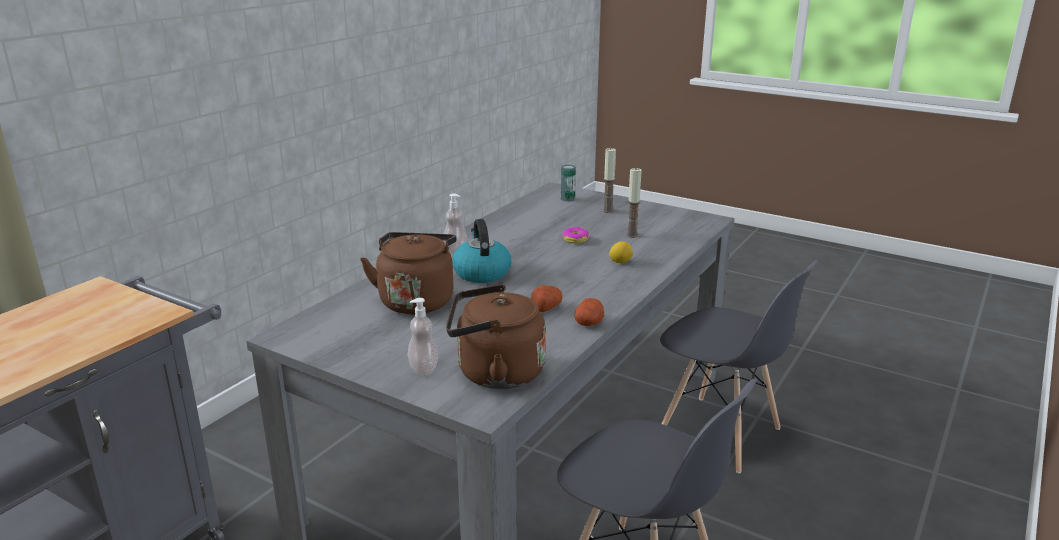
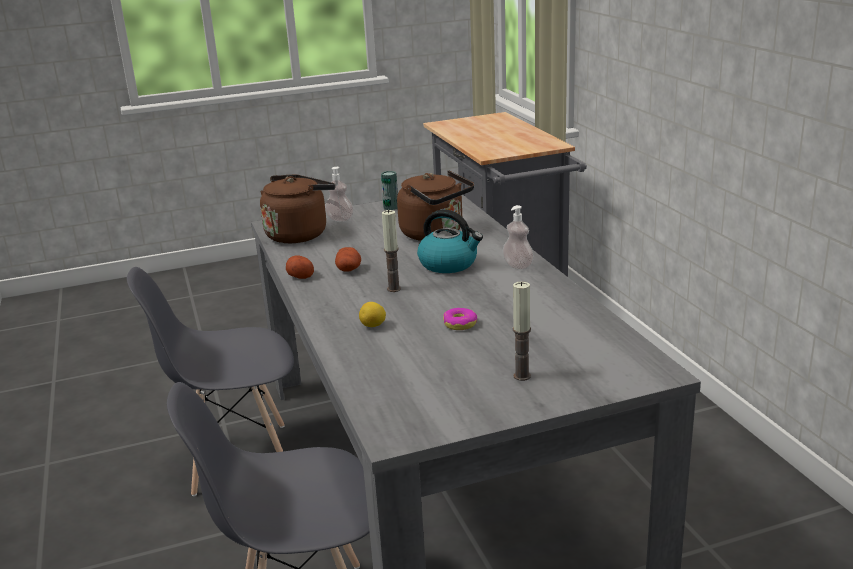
camera: 130 degrees right, 0 degrees up
can [561,165,576,201] -> can moved to [381,171,398,210]
candle [626,168,642,238] -> candle moved to [382,210,401,292]

